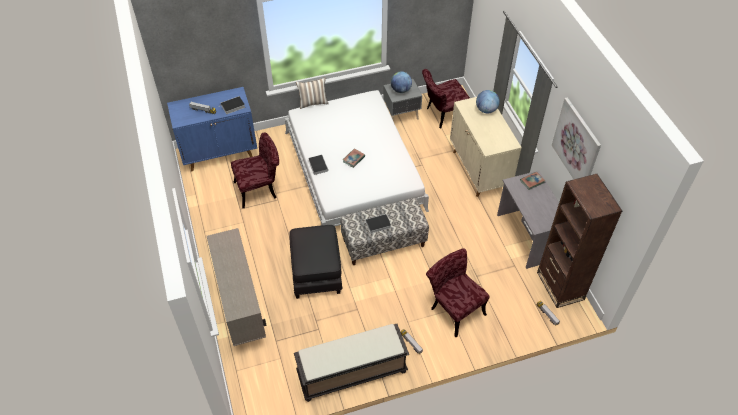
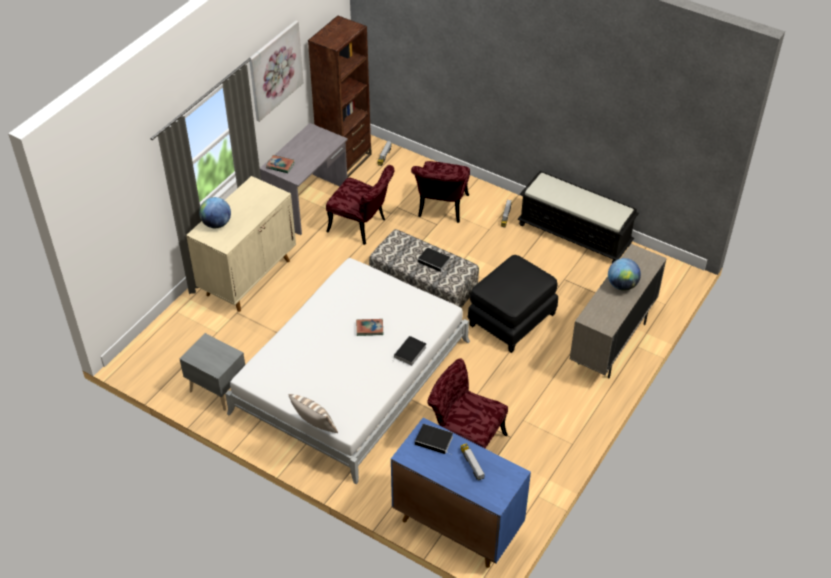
camera: 130 degrees left, 5 degrees down
globe [391,71,412,93] -> globe moved to [608,258,641,291]
red chair [422,69,470,128] -> red chair moved to [326,165,394,245]

